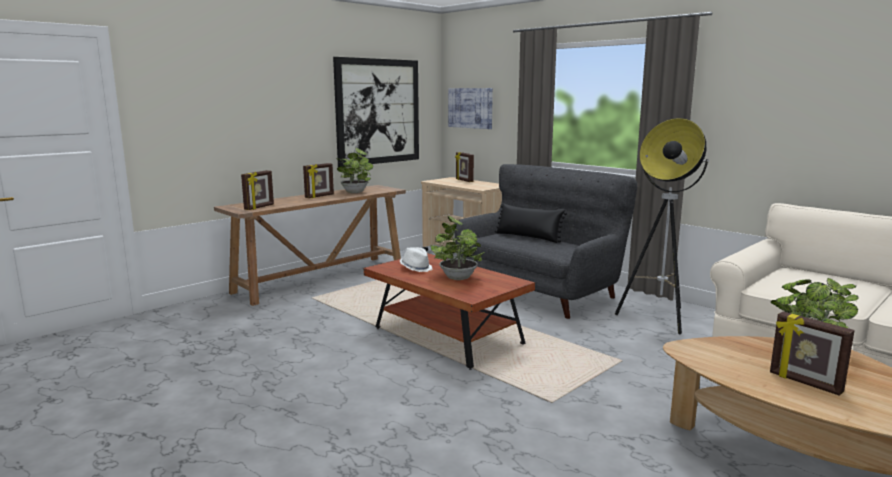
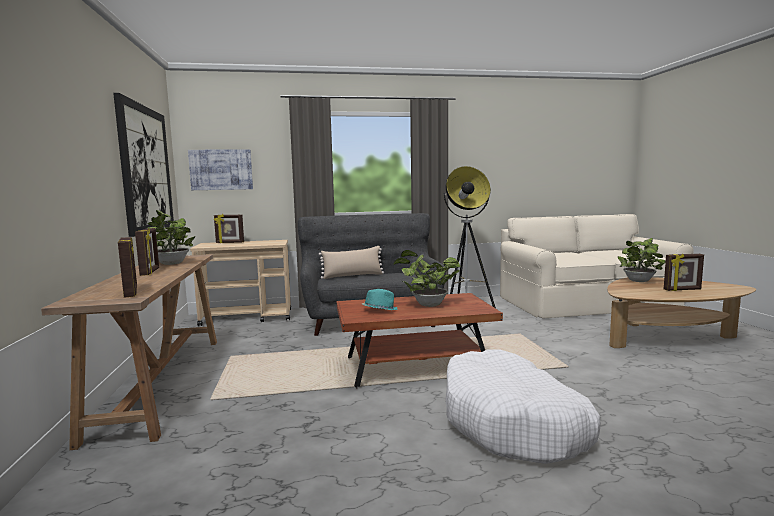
camera: 55 degrees left, 5 degrees down
white hat [400,247,433,272] -> turquoise hat [363,289,397,310]
black pillow [495,203,567,243] -> beige pillow [319,246,384,279]
none -> white dog bed [445,349,601,464]

